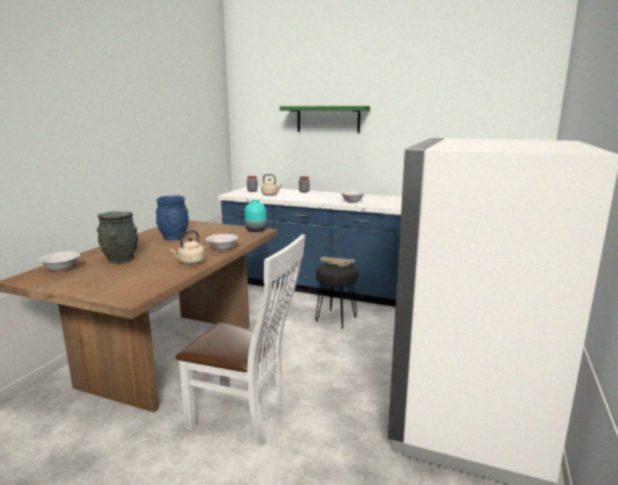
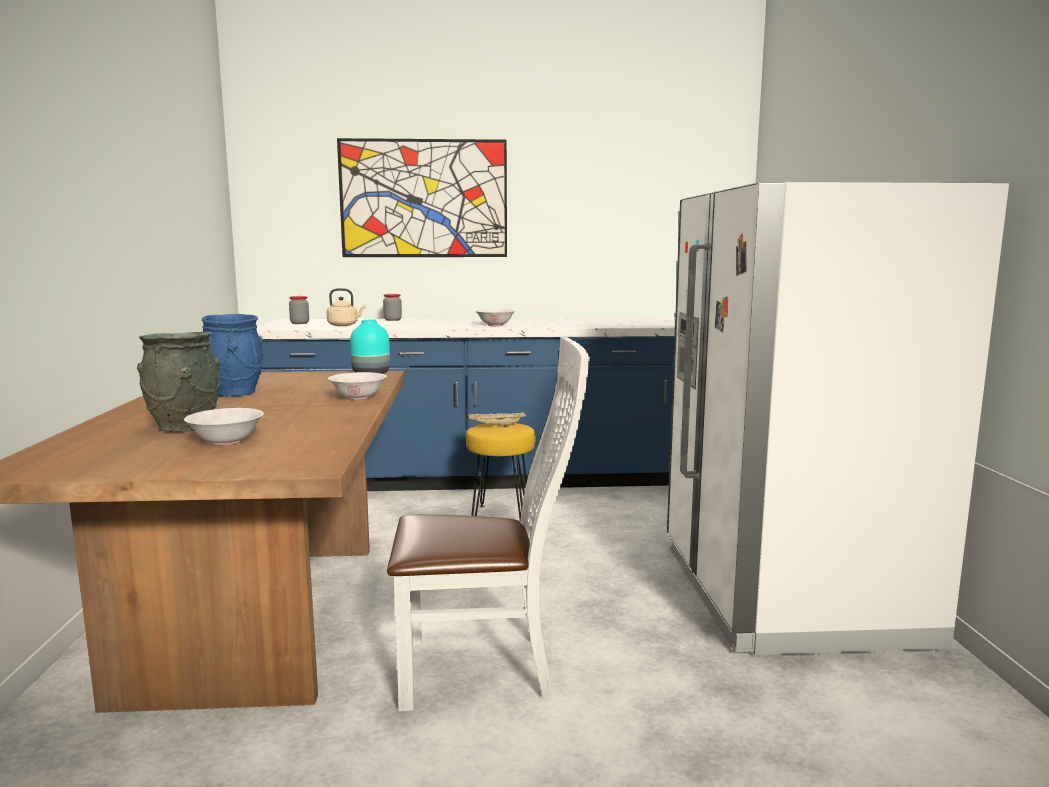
camera: 25 degrees left, 5 degrees down
white bowl [39,251,80,272] -> white bowl moved to [184,408,264,446]
beige kettle [170,230,205,264] -> none
green shelf [280,106,370,133] -> picture [337,138,507,257]
black stool [315,263,358,329] -> yellow stool [466,423,536,520]

